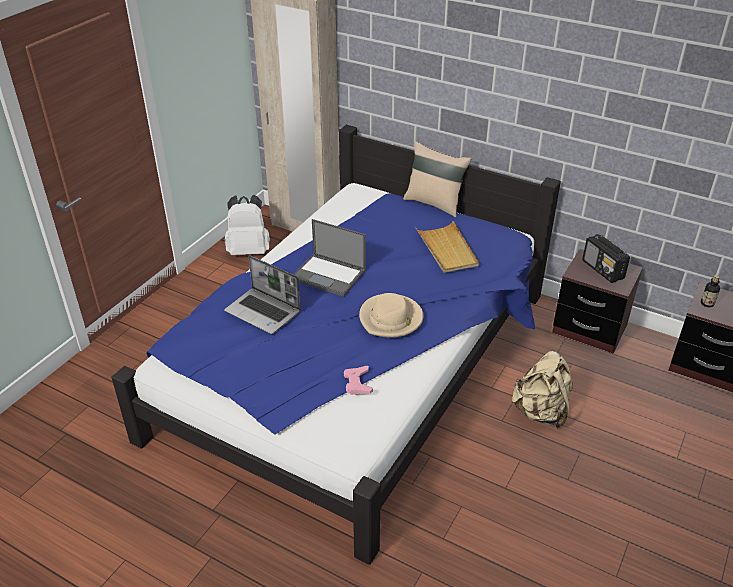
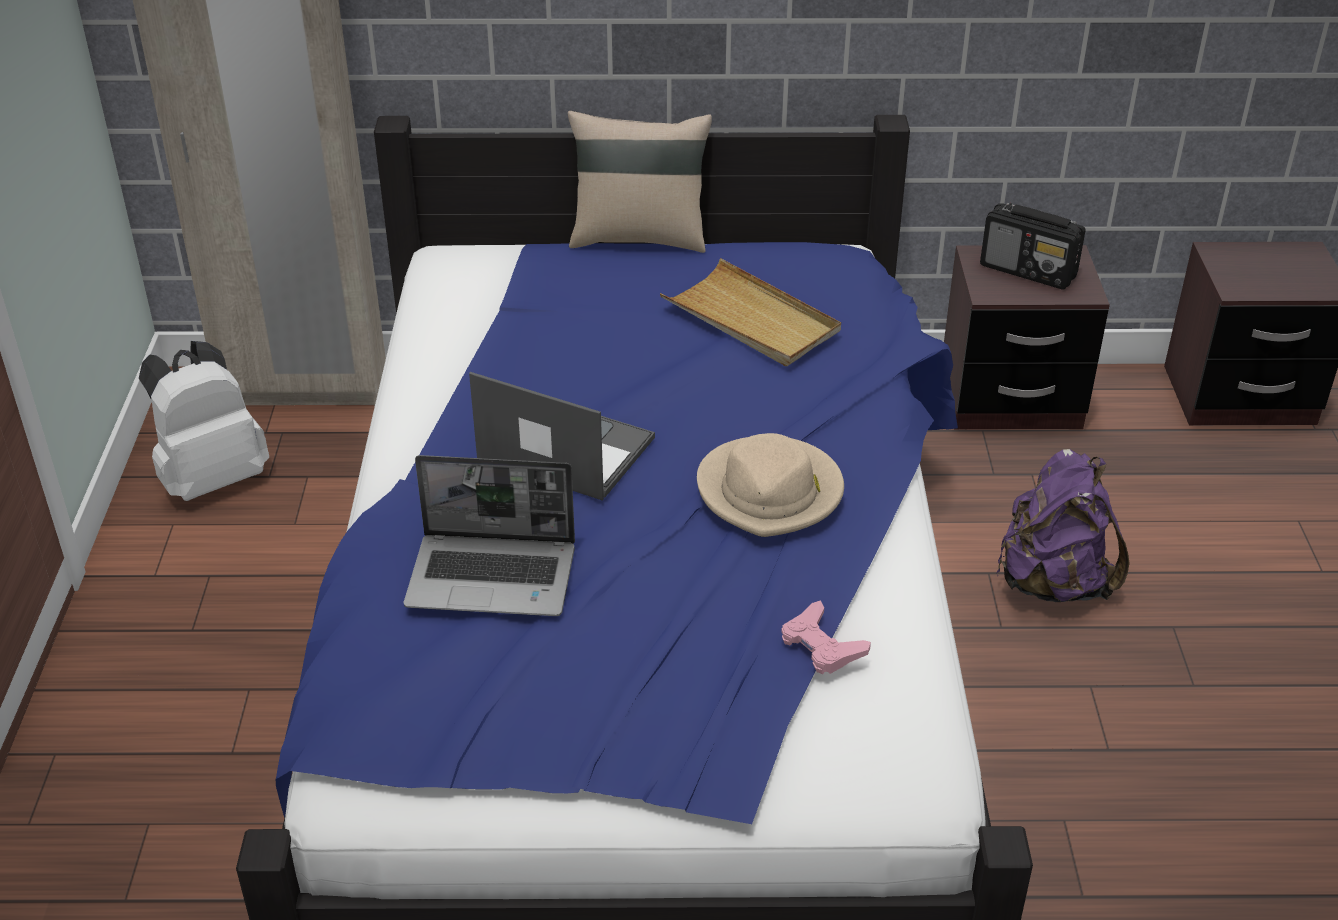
camera: 30 degrees left, 0 degrees up
laptop [294,219,366,297] -> laptop turned 150 degrees counterclockwise [469,372,655,501]
beige backpack [512,351,573,428] -> purple backpack [996,449,1130,602]
bottle [701,275,720,307] -> none

